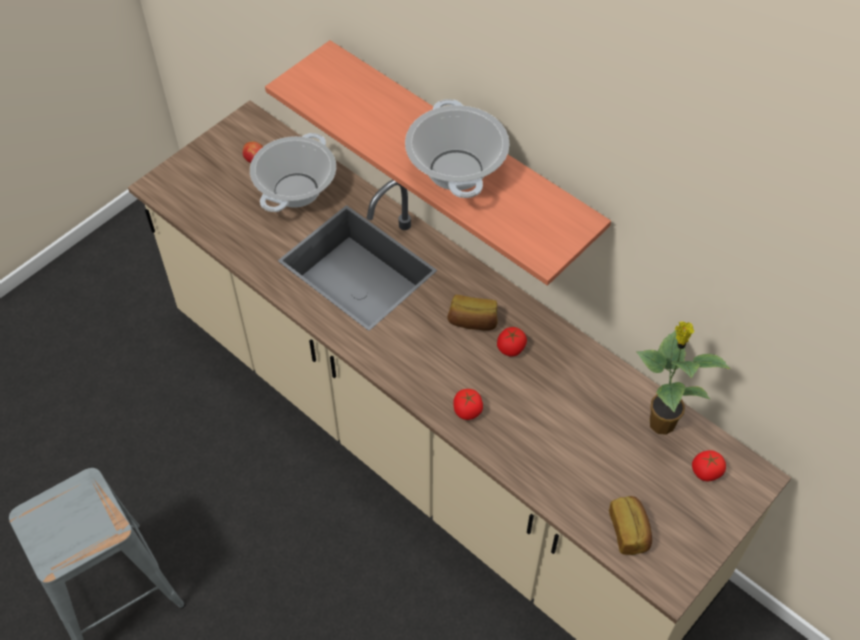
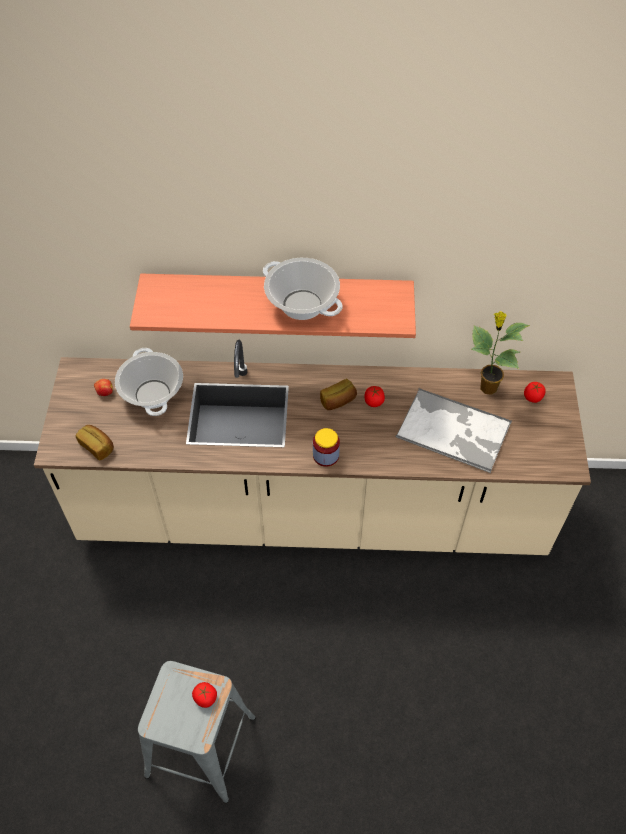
camera: 40 degrees left, 0 degrees up
tomato [453,389,483,420] -> tomato moved to [192,682,217,708]
bread [609,496,652,555] -> bread moved to [76,425,114,460]
none -> jar [313,428,340,467]
none -> tray [396,388,512,473]

